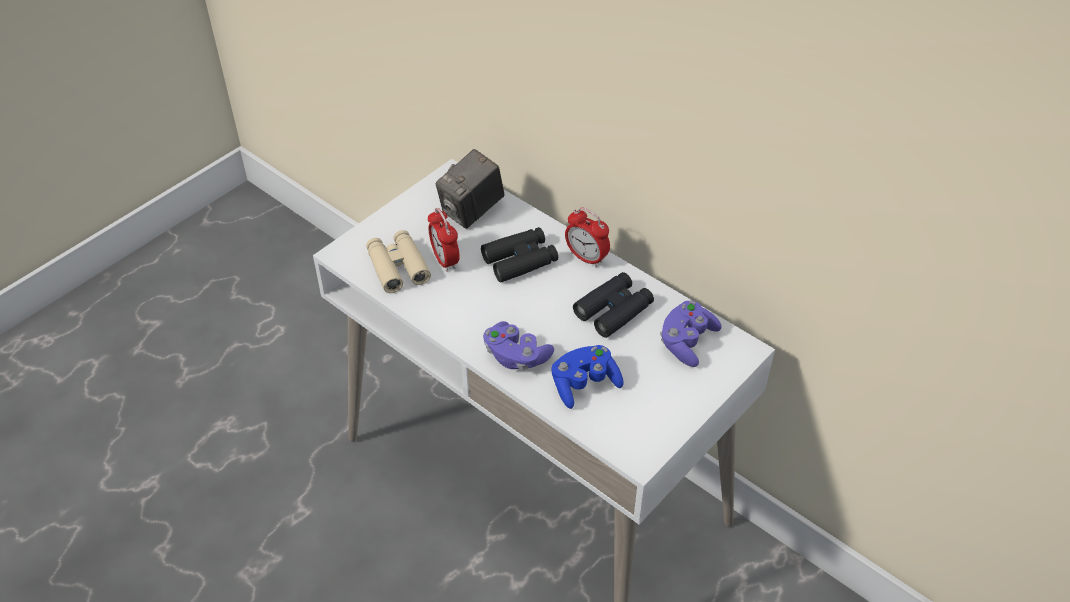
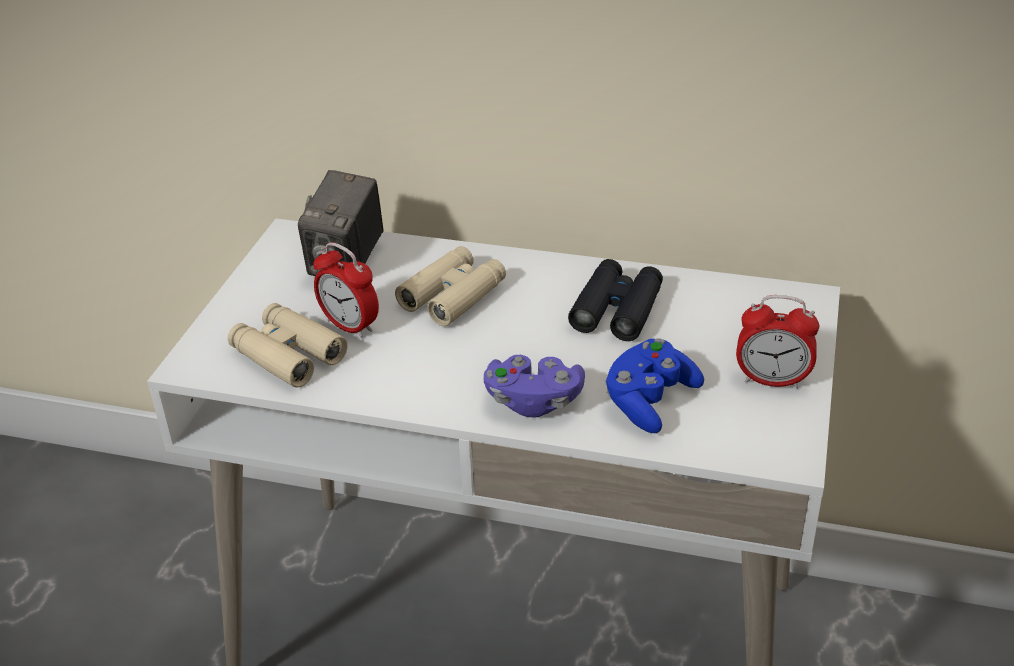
camera: 25 degrees left, 10 degrees down
black binoculars [481,227,558,283] -> beige binoculars [395,246,506,326]
alarm clock [565,207,610,267] -> alarm clock moved to [736,295,819,389]
purple game controller [660,301,722,367] -> none

